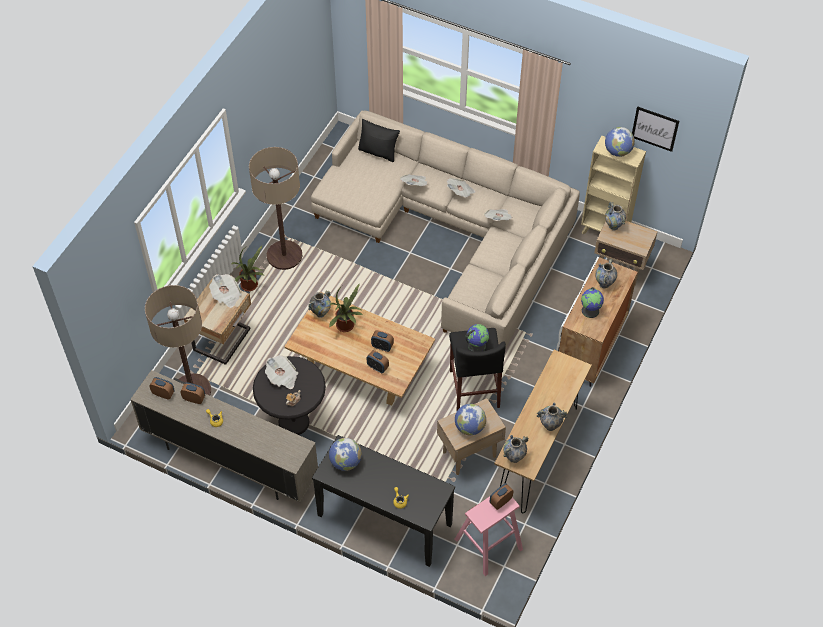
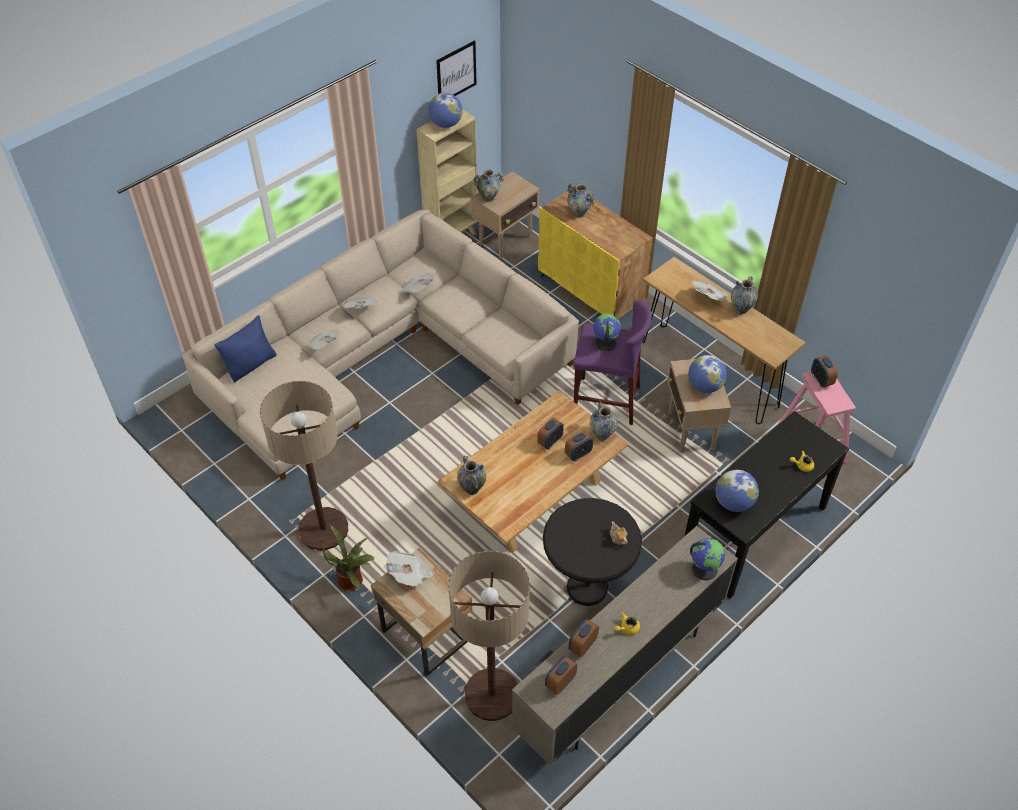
camera: 70 degrees left, 5 degrees down
newspaper [265,355,298,389] -> newspaper moved to [692,280,728,302]
potted plant [329,283,363,332] -> none
black pillow [358,119,400,162] -> blue pillow [215,315,277,383]
black stool [449,328,506,410] -> purple stool [573,300,652,425]
vase [503,435,528,463] -> vase moved to [590,401,618,441]
white cabinet [556,257,638,387] -> yellow cabinet [538,188,653,319]
globe [581,287,604,318] -> globe moved to [690,538,725,580]

